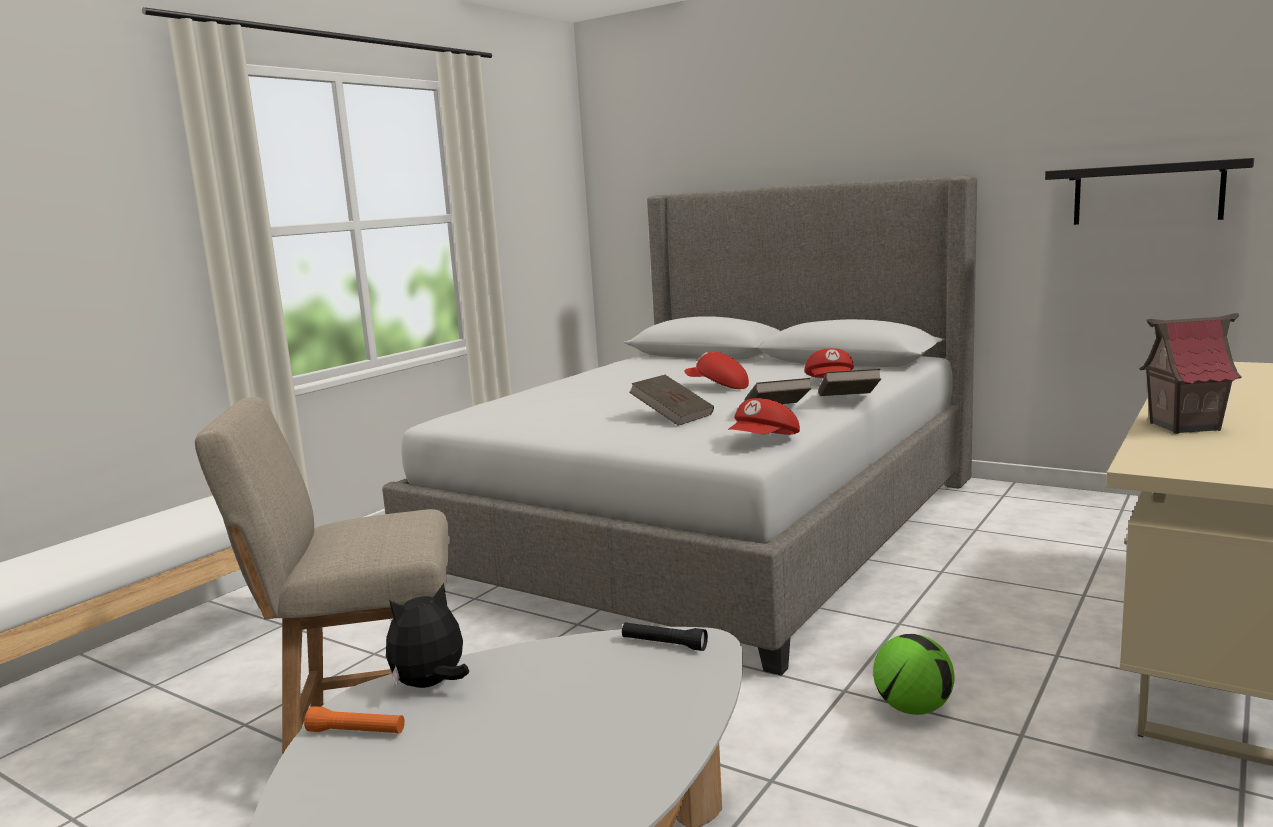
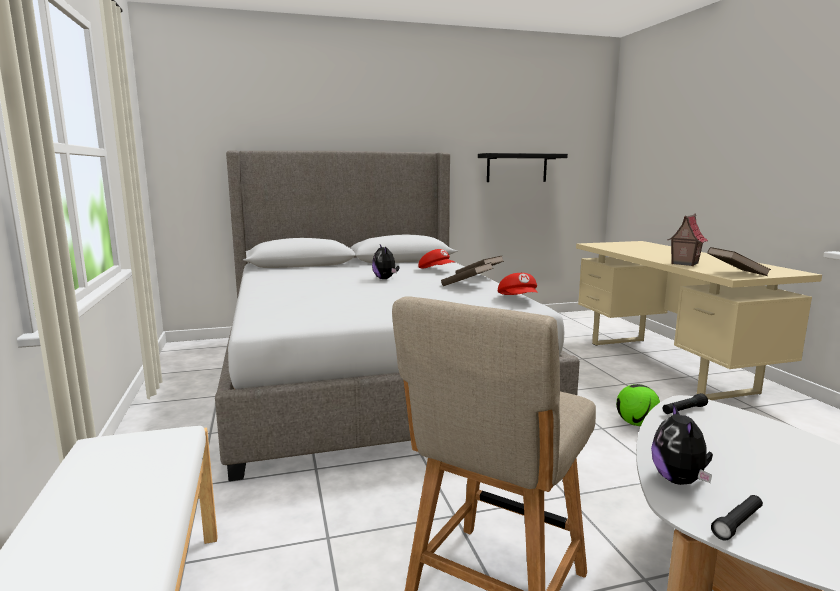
camera: 50 degrees left, 0 degrees up
orange flashlight [304,706,405,733] -> black flashlight [711,495,763,541]
brown book [629,375,714,426] -> brown book moved to [707,247,771,276]
red cap [684,352,749,389] -> plush toy [372,244,399,279]

